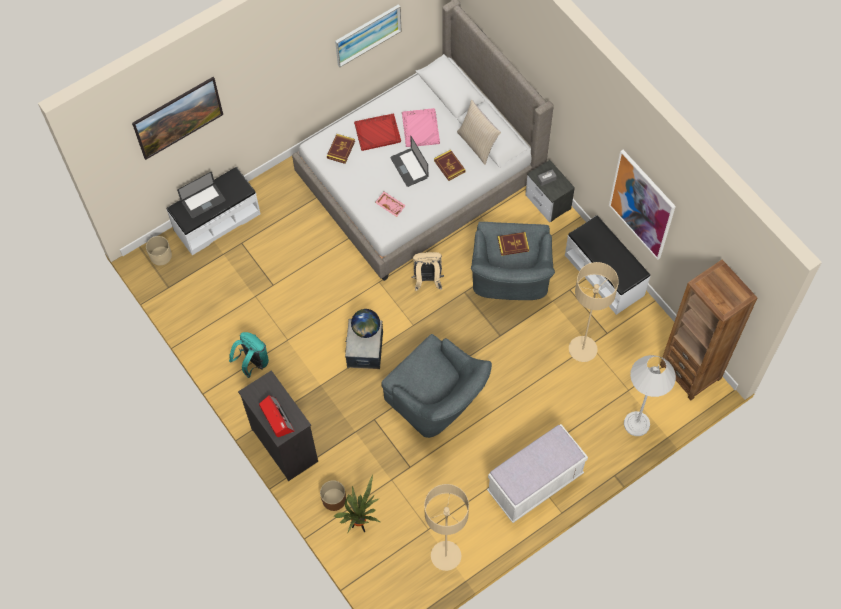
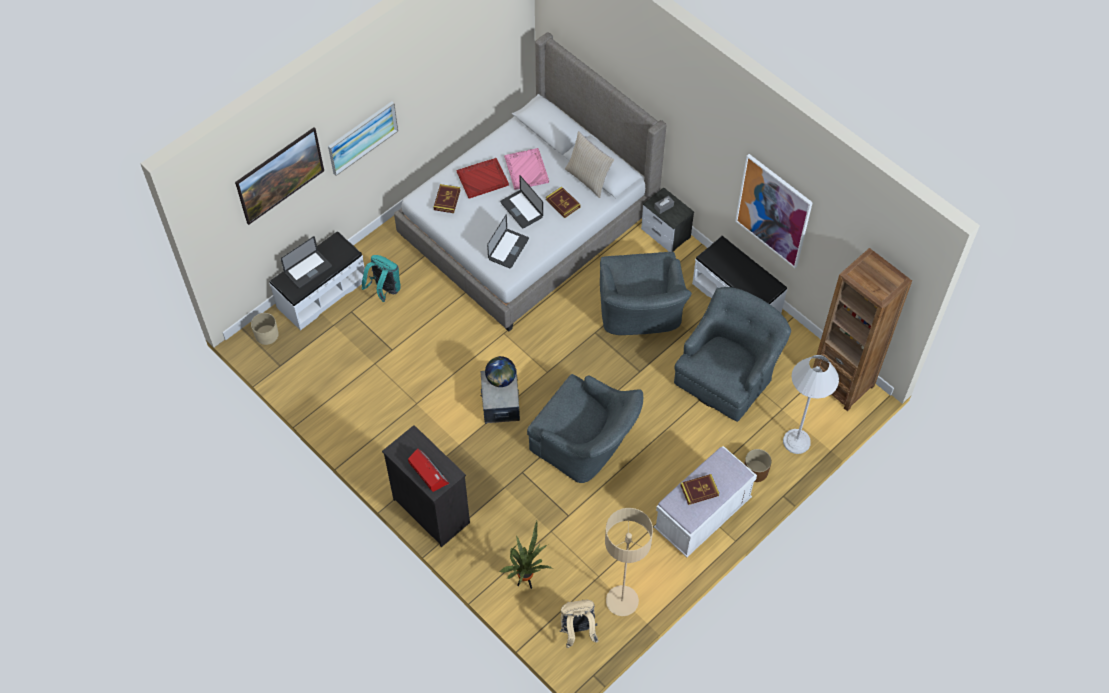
camera: 10 degrees left, 5 degrees down
turquoise backpack [229,332,269,378] -> turquoise backpack moved to [361,255,401,302]
brown planter [320,480,346,511] -> brown planter moved to [744,449,771,482]
picture [335,4,402,67] -> picture moved to [328,101,398,176]
pink tray [375,192,406,217] -> laptop [487,214,529,268]
beige backpack [411,252,444,291] -> beige backpack moved to [560,600,598,648]
book [497,232,529,256] -> book moved to [680,474,720,505]
beige floor lamp [569,262,619,362] -> grey armchair [674,287,791,422]

